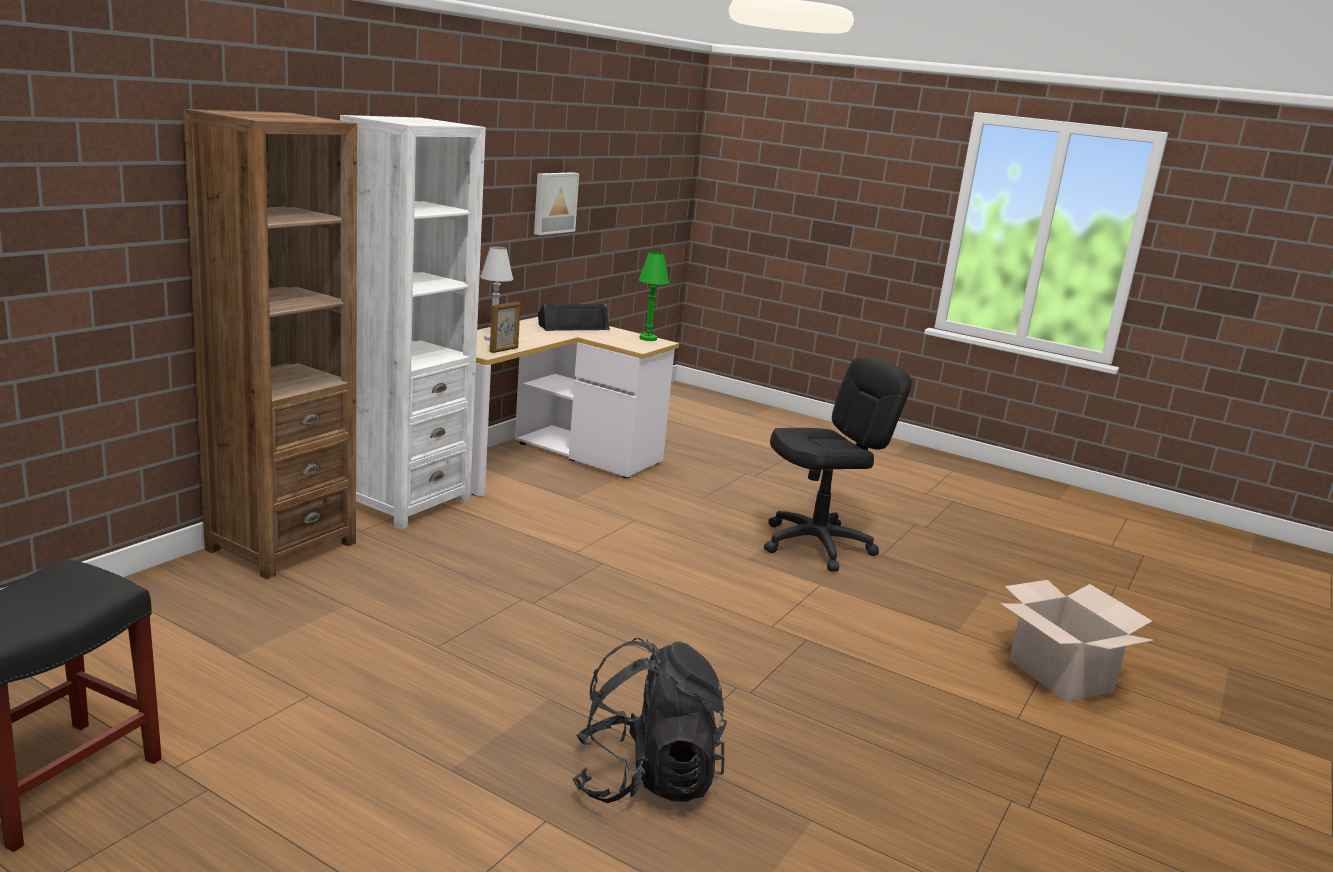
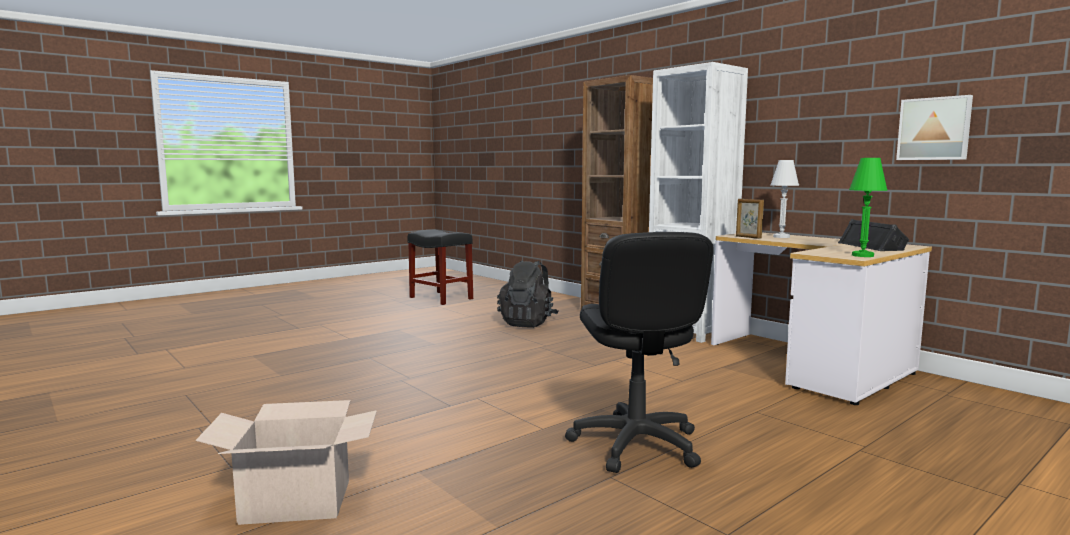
camera: 110 degrees right, 10 degrees down
black backpack [573,638,727,803] -> black backpack moved to [497,260,559,328]

